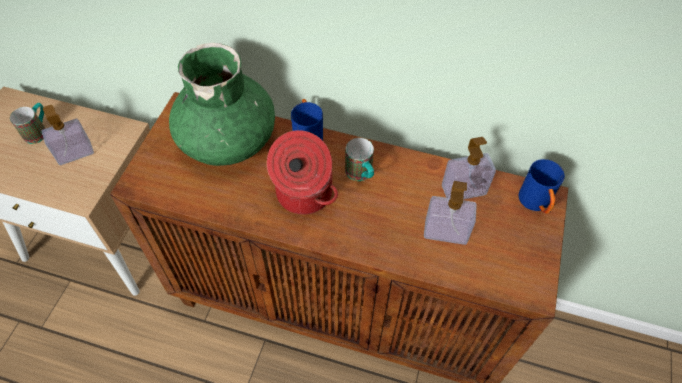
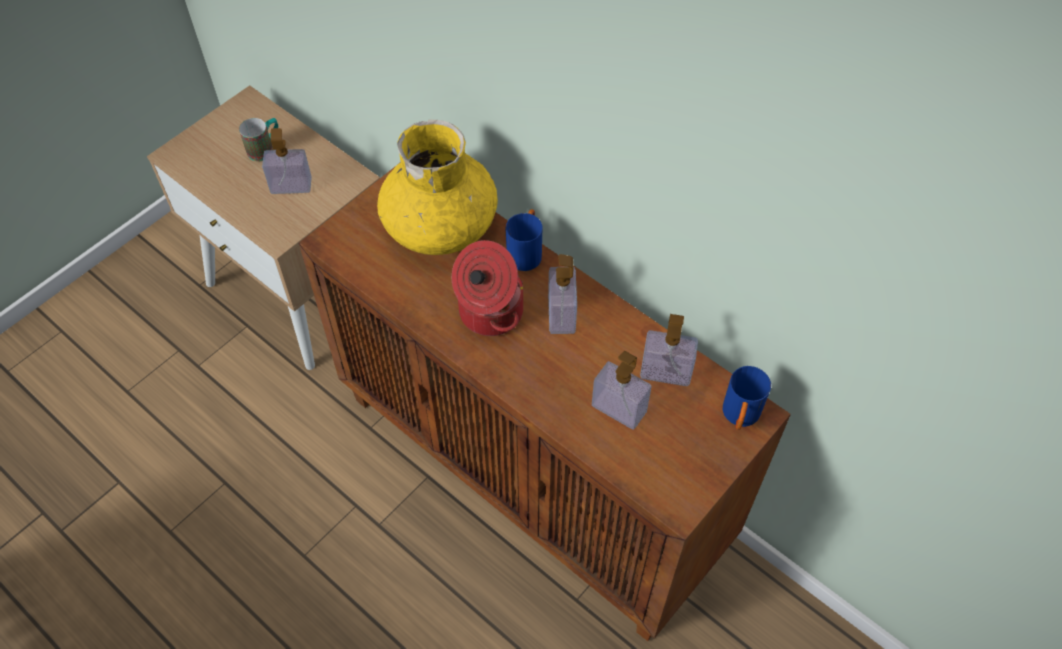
camera: 25 degrees right, 0 degrees up
green vase [169,43,275,166] -> yellow vase [377,119,498,255]
mug [345,138,374,181] -> soap dispenser [548,254,577,334]

